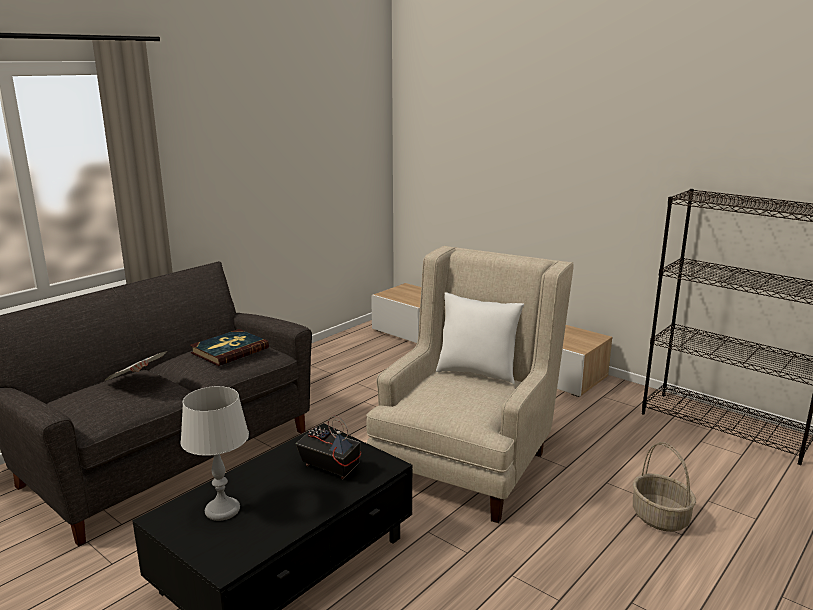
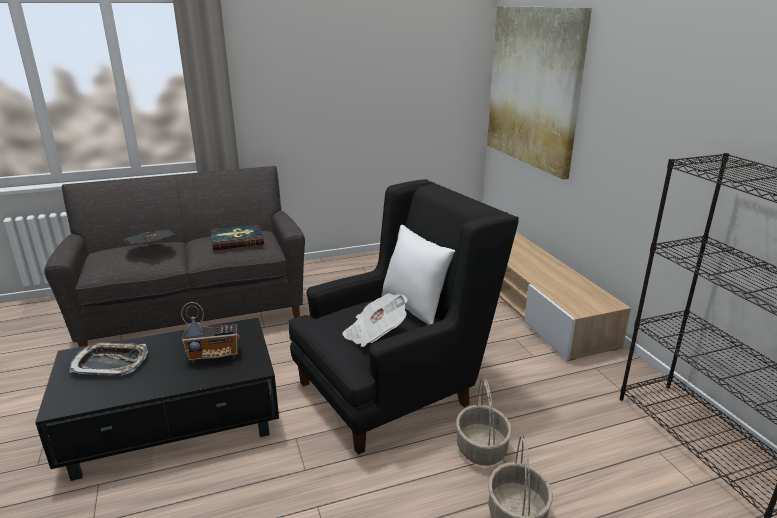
camera: 30 degrees right, 5 degrees up
grey table lamp [180,386,249,521] -> tray [70,342,148,376]
radio [296,416,361,479] -> radio turned 105 degrees clockwise [181,302,239,364]
beige armchair [366,246,574,523] -> black armchair [288,179,519,455]
none -> newspaper [342,293,408,347]
none -> basket [456,378,512,466]
none -> picture [487,6,592,179]

